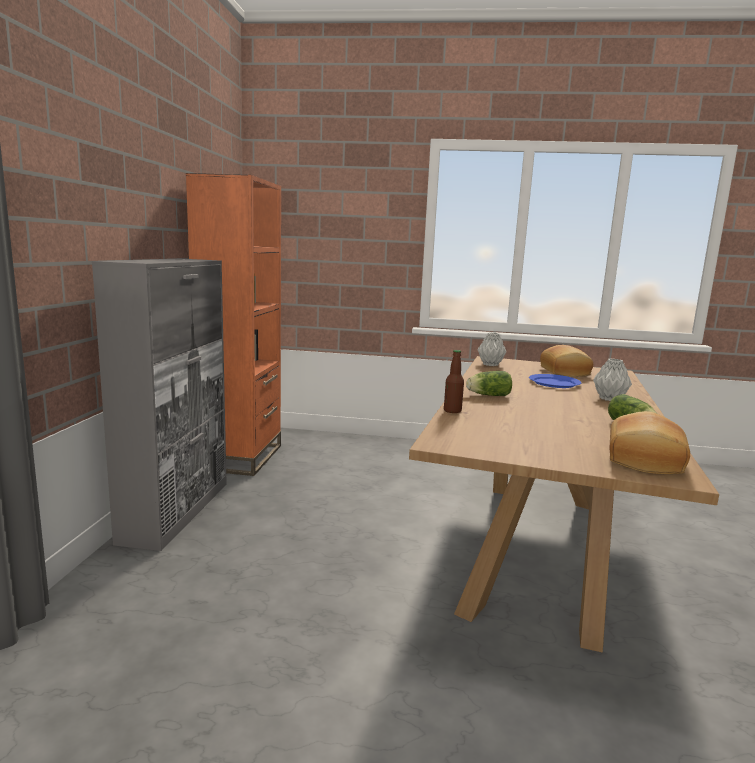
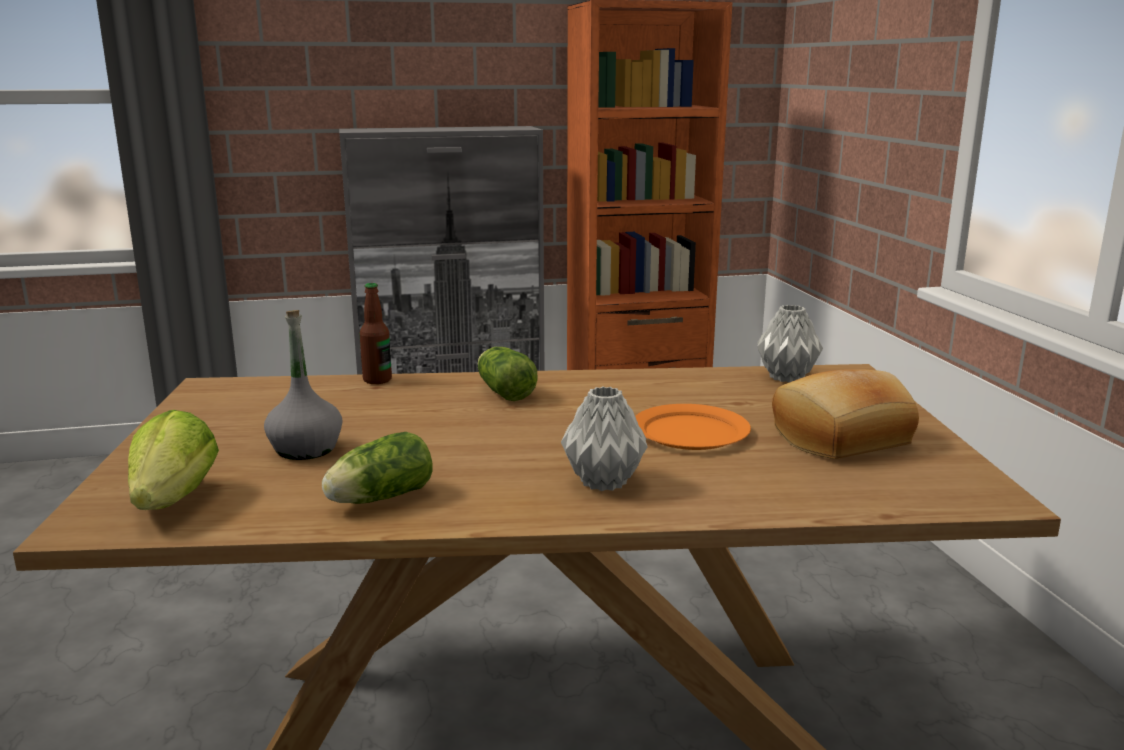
camera: 70 degrees right, 5 degrees up
blue plate [529,374,581,388] -> orange plate [635,404,751,450]
bread [610,411,690,474] -> lettuce [128,410,219,510]
none -> grey bottle [264,310,342,460]

